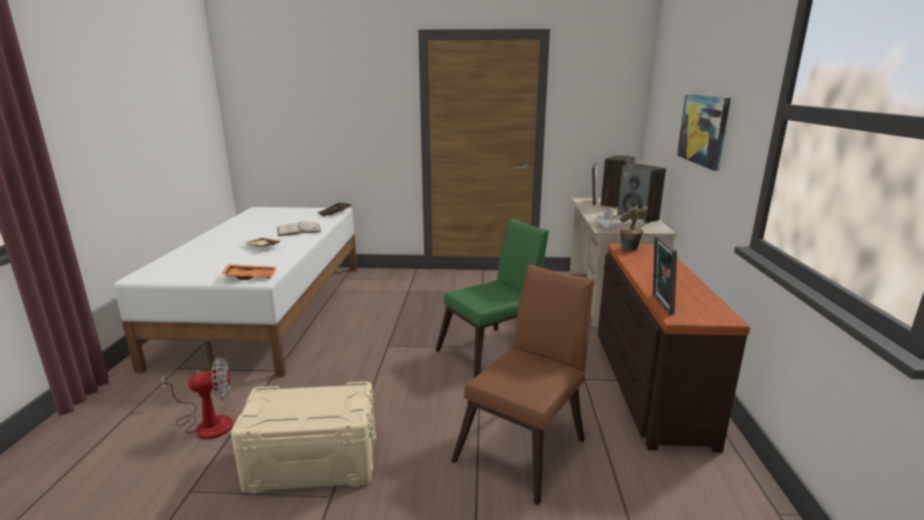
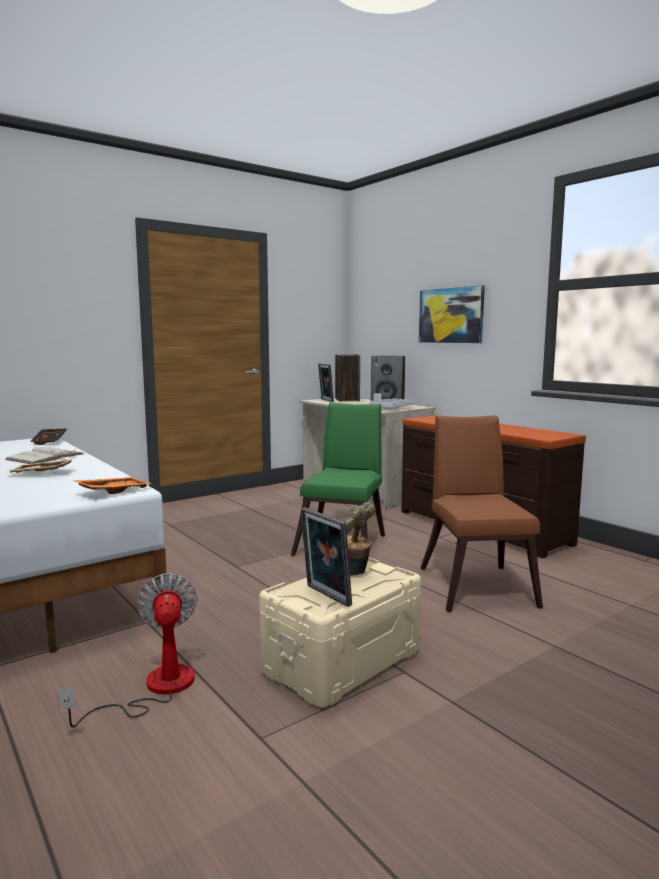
camera: 40 degrees left, 10 degrees down
fan [161,357,233,439] -> fan turned 45 degrees counterclockwise [58,573,197,728]
potted plant [620,206,648,250] -> potted plant moved to [346,502,376,576]
picture frame [653,236,677,315] -> picture frame moved to [301,507,352,607]

